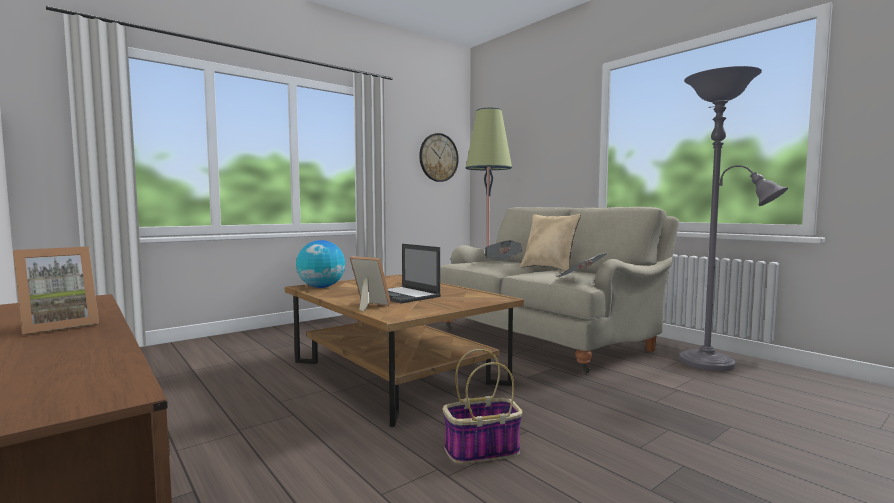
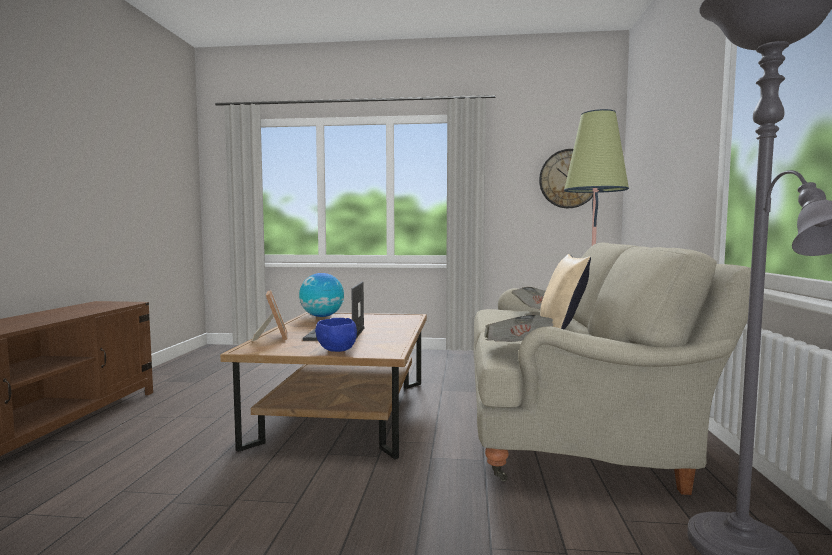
camera: 45 degrees right, 0 degrees up
picture frame [13,246,99,335] -> none
basket [443,349,522,464] -> none
none -> blue bowl [315,318,357,352]

